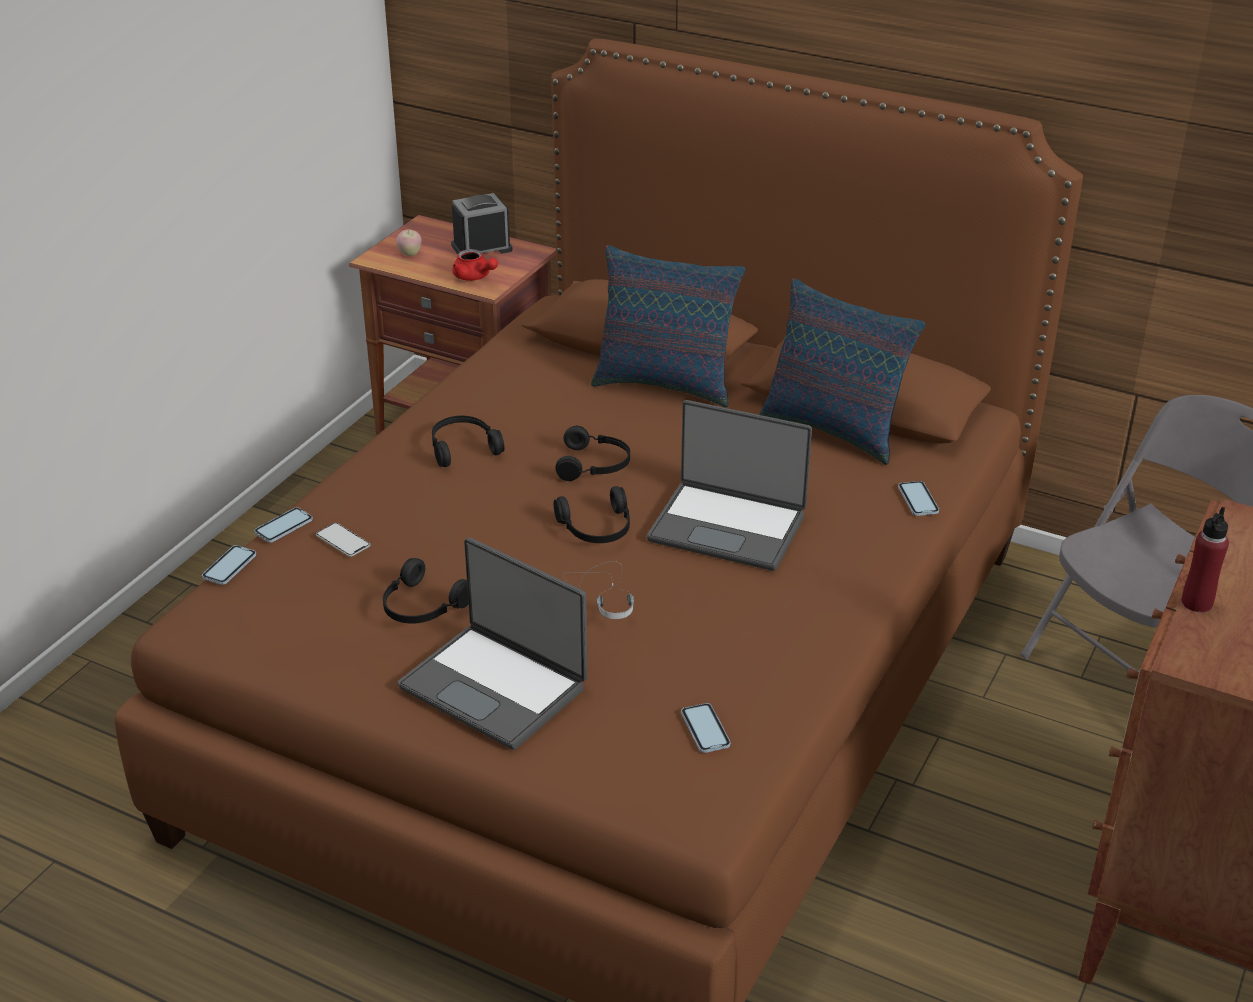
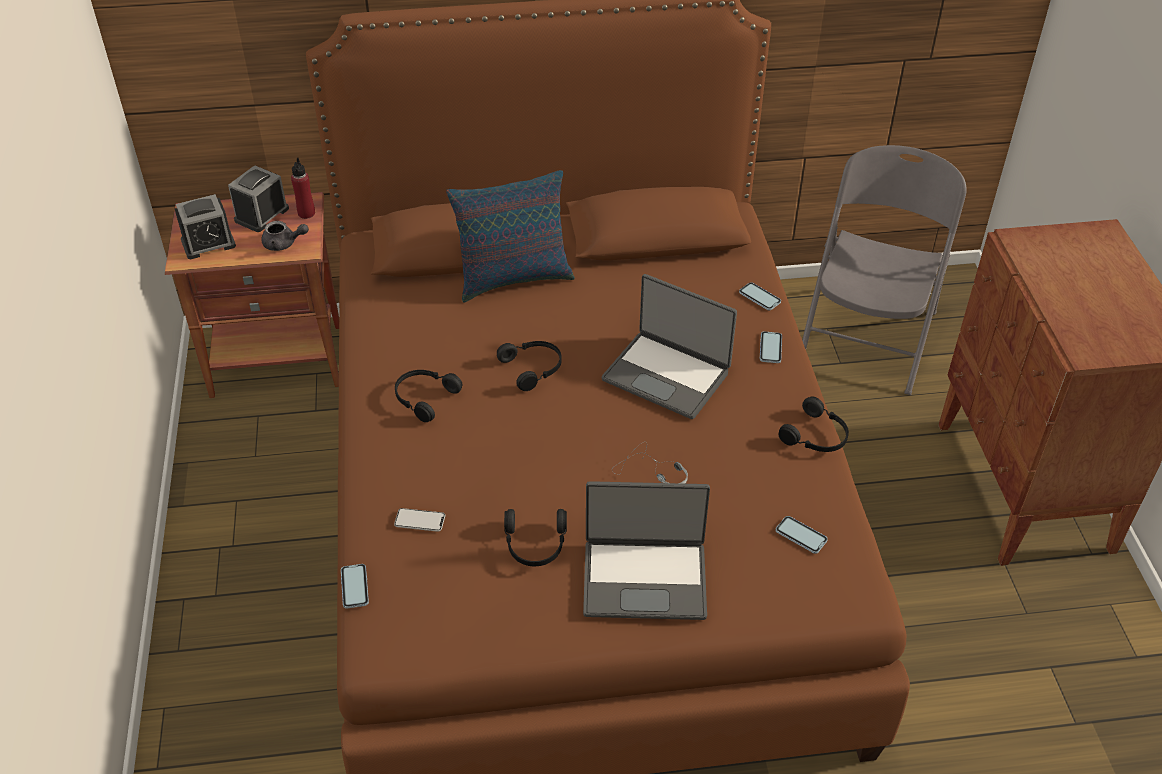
camera: 35 degrees left, 10 degrees up
phone [254,507,313,543] -> phone moved to [760,331,782,363]
apple [396,230,422,256] -> alarm clock [175,194,236,259]
red teapot [452,249,498,281] -> grey teapot [261,221,309,251]
black headphones [554,486,630,543] -> black headphones moved to [779,396,849,452]
laptop [647,400,812,571] -> laptop turned 45 degrees clockwise [602,274,737,419]
blue pillow [759,278,925,465] -> none
red bottle [1182,507,1229,612] -> red bottle moved to [291,158,315,219]

